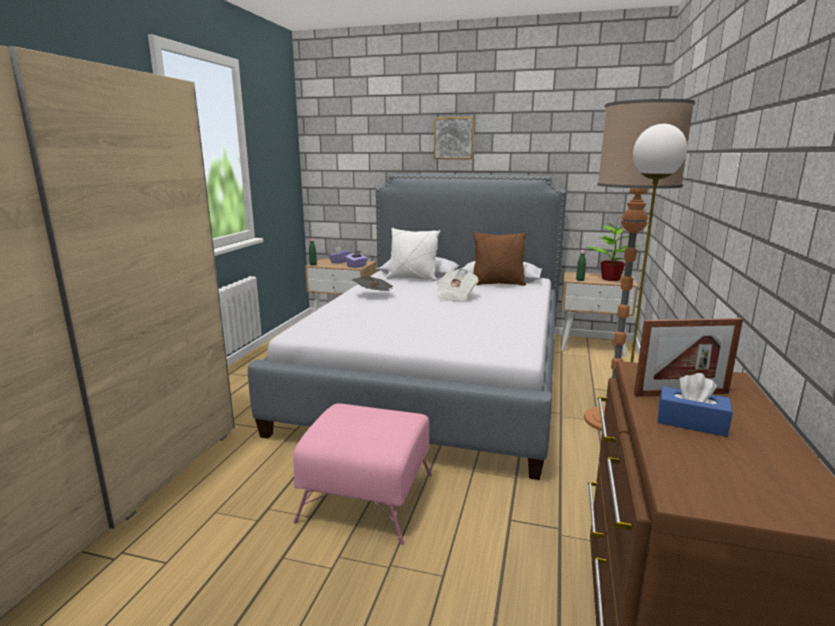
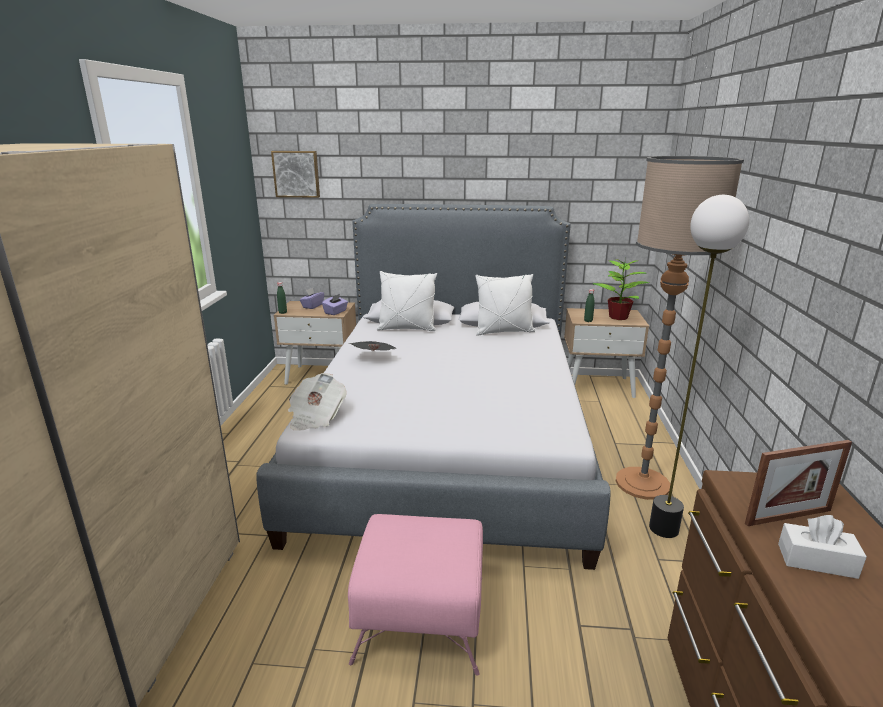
camera: 10 degrees left, 5 degrees up
picture [434,117,475,159] -> picture moved to [271,151,320,198]
newspaper [437,268,478,302] -> newspaper moved to [288,373,347,431]
brown pillow [473,232,526,286] -> white pillow [475,274,535,336]
blue tissue box [657,373,733,437] -> white tissue box [778,515,867,579]

